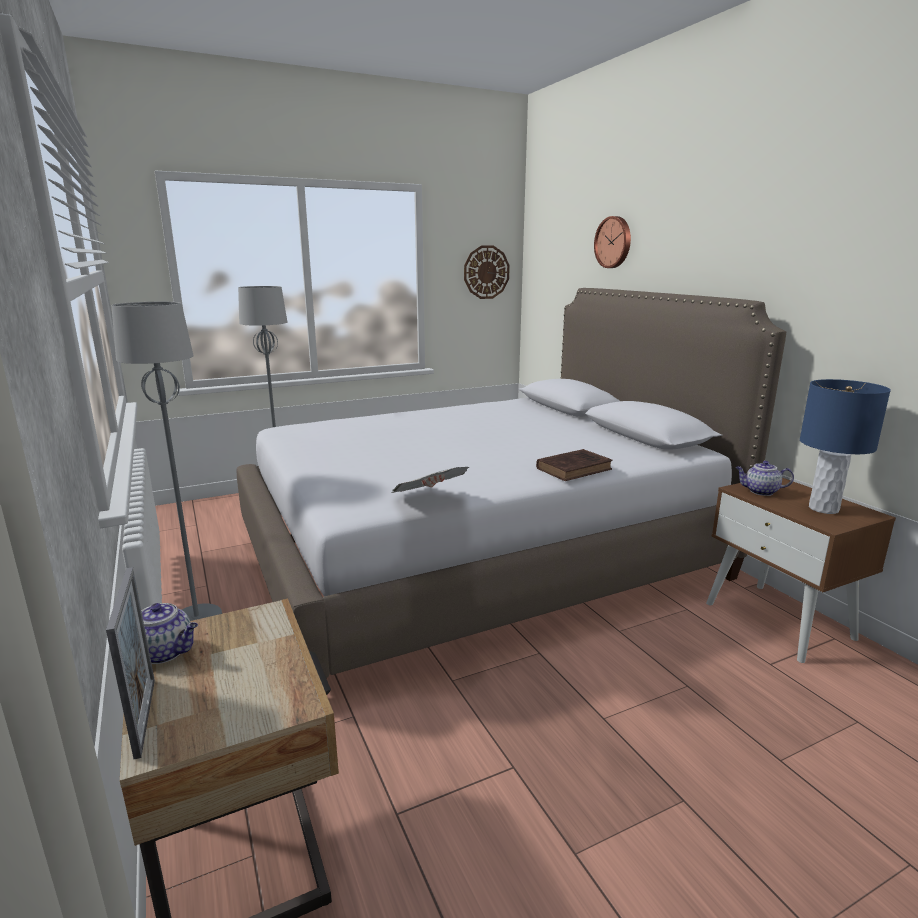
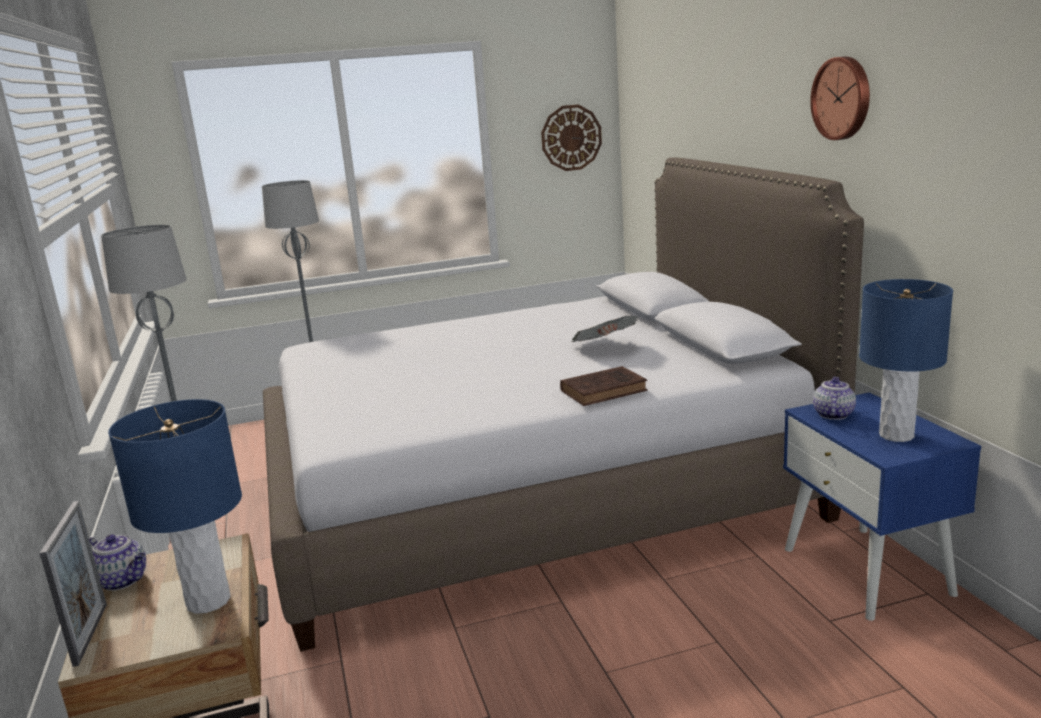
camera: 10 degrees right, 0 degrees up
newspaper [391,467,469,493] -> newspaper moved to [571,316,638,342]
wall clock [594,216,631,268] -> wall clock moved to [810,56,870,140]
brown nightstand [706,478,896,663] -> blue nightstand [783,392,981,621]
teapot [735,461,794,496] -> teapot turned 90 degrees clockwise [813,377,856,420]
none -> blue table lamp [108,399,242,614]

